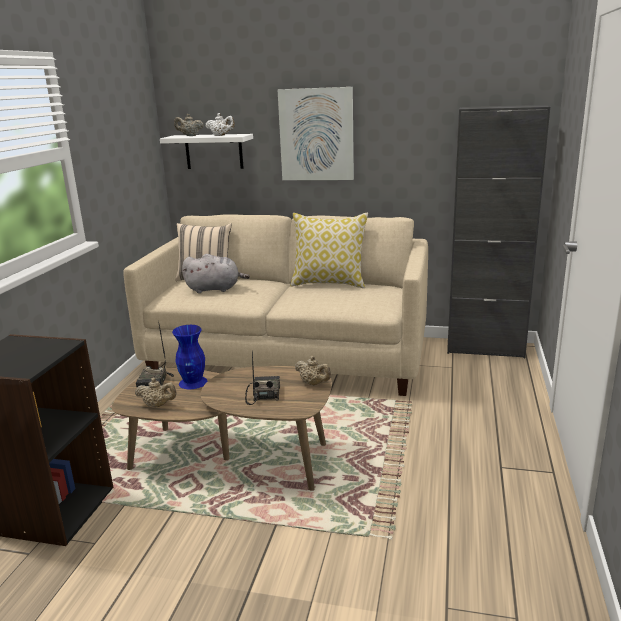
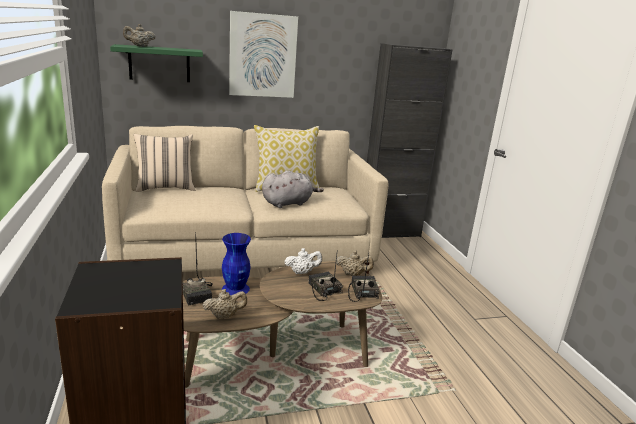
camera: 30 degrees left, 0 degrees up
white shelf [160,134,253,169] -> green shelf [110,44,203,82]
grey plush toy [182,254,250,293] -> grey plush toy moved to [262,170,324,208]
white teapot [206,113,235,136] -> white teapot moved to [285,248,322,274]
none -> radio [348,253,380,302]

